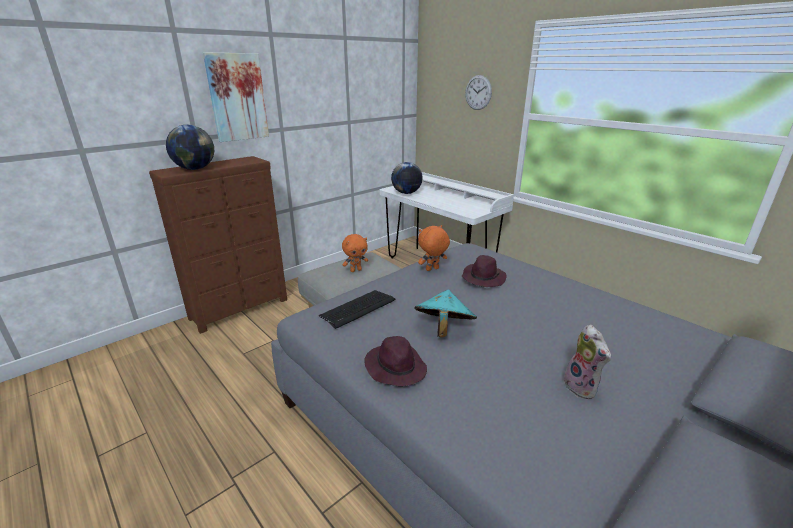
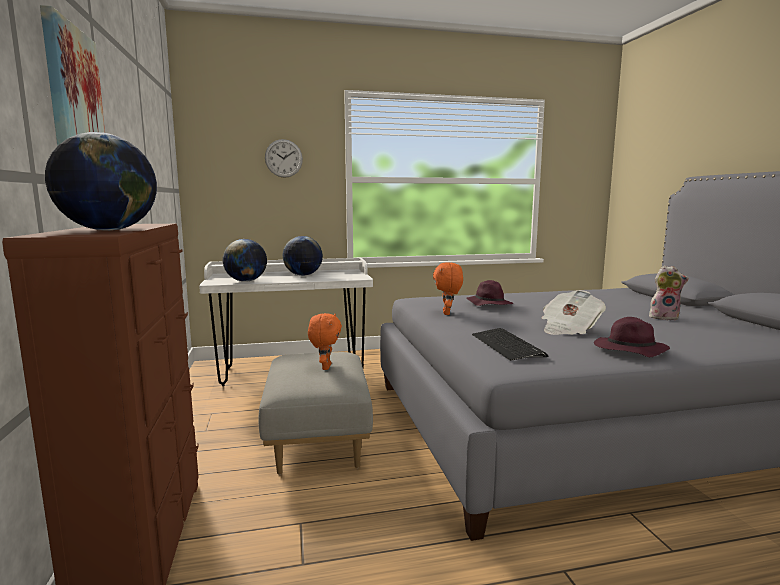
camera: 60 degrees left, 15 degrees down
turquoise hat [414,290,477,338] -> newspaper [542,290,606,335]
none -> globe [283,236,323,276]

